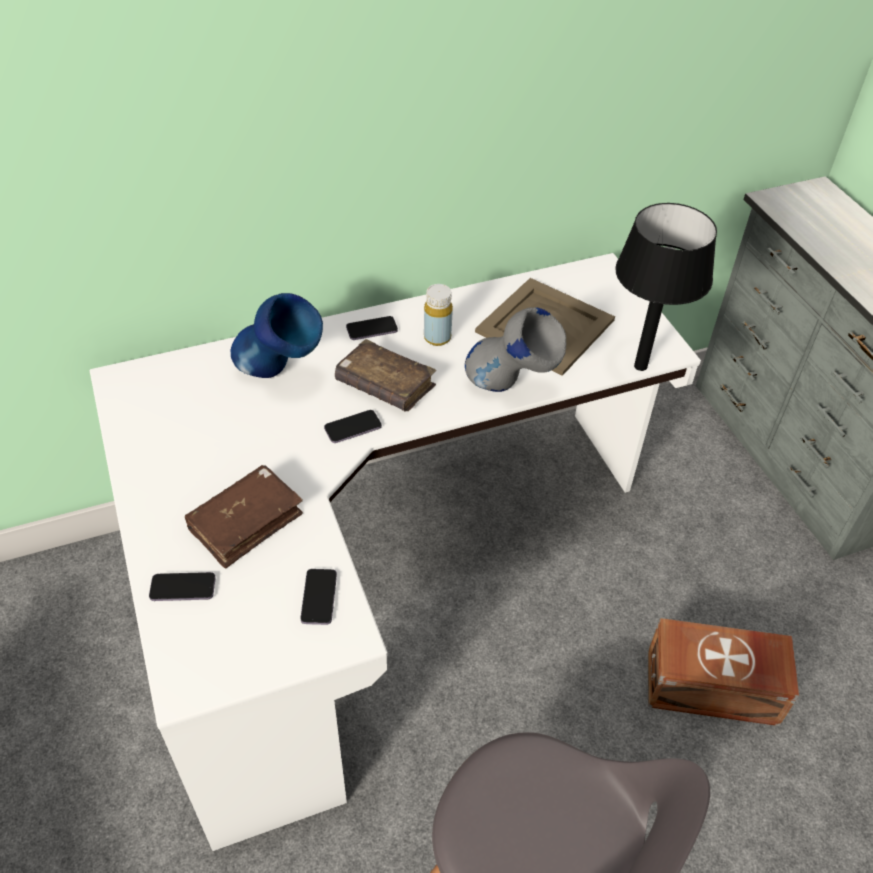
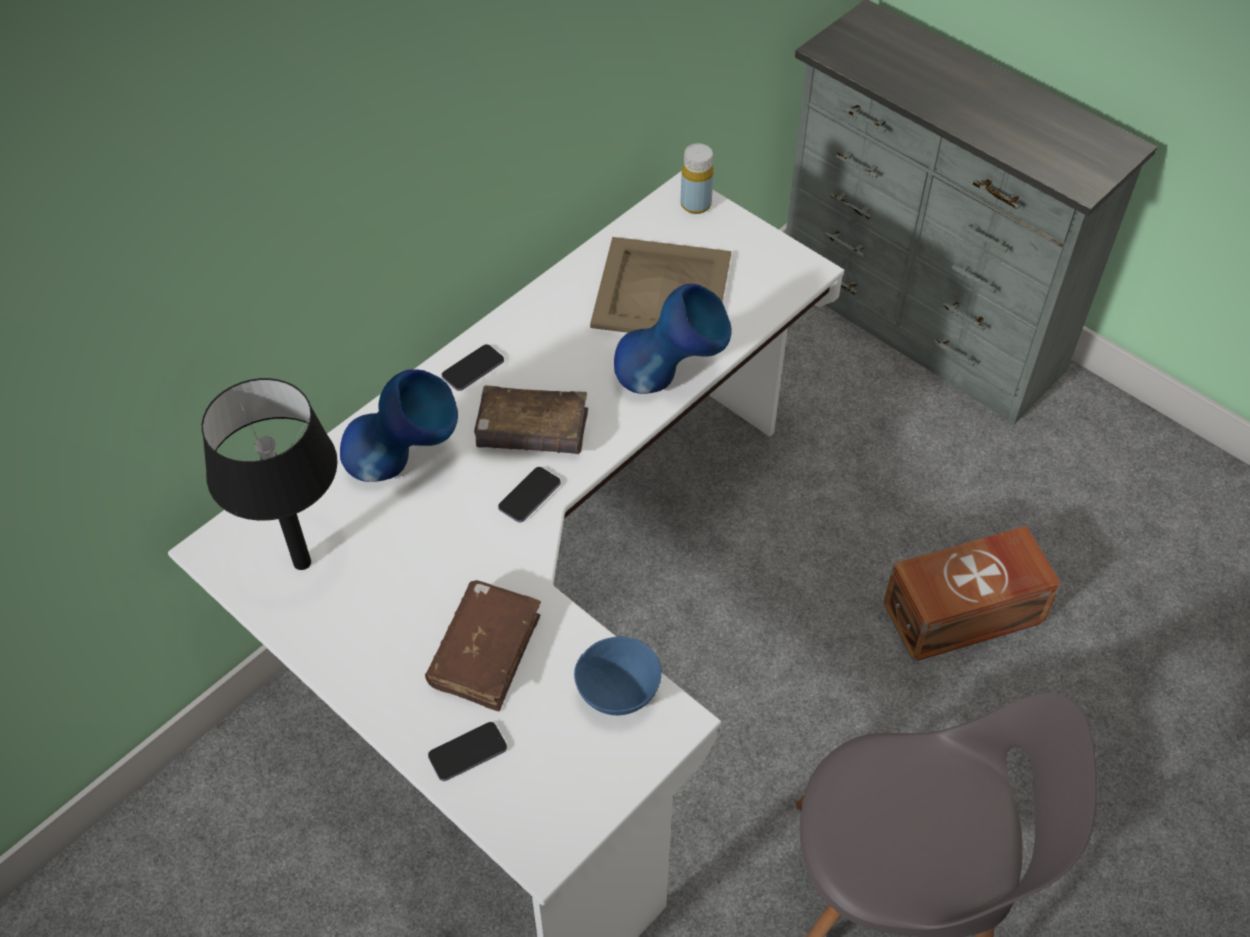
camera: 25 degrees left, 5 degrees up
phone [300,569,337,625] -> blue bowl [574,636,662,715]
yellow bottle [424,284,453,346] -> yellow bottle moved to [681,144,714,214]
grey vase [465,307,567,392] -> blue vase [614,284,732,394]
black table lamp [615,203,717,371] -> black table lamp moved to [202,378,338,570]

